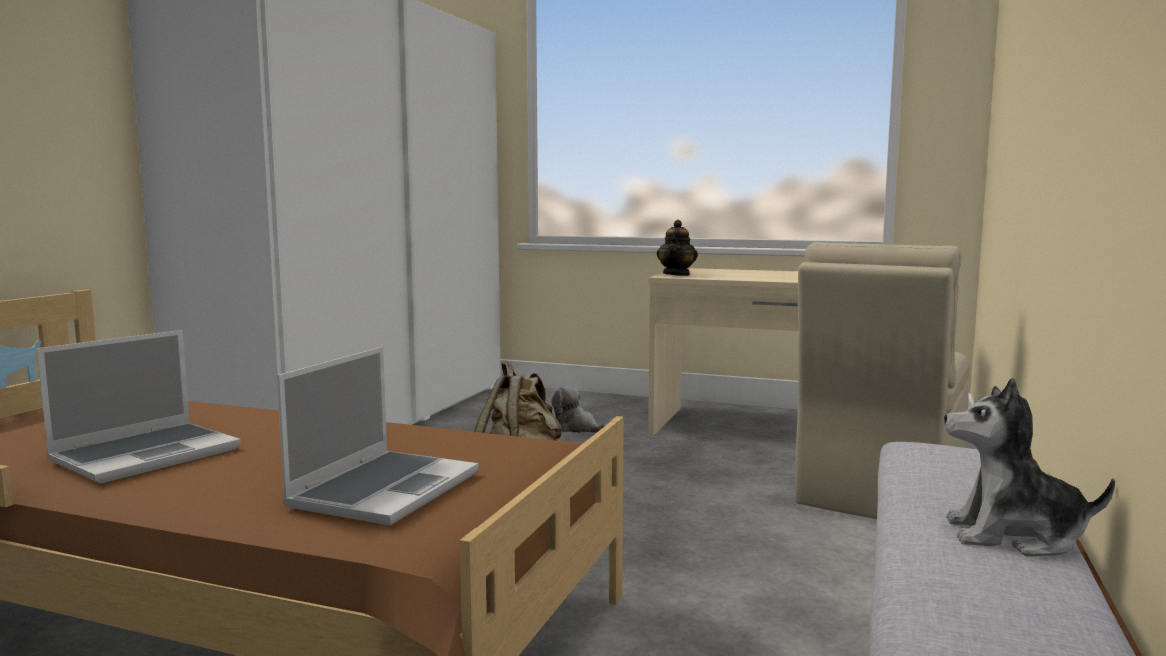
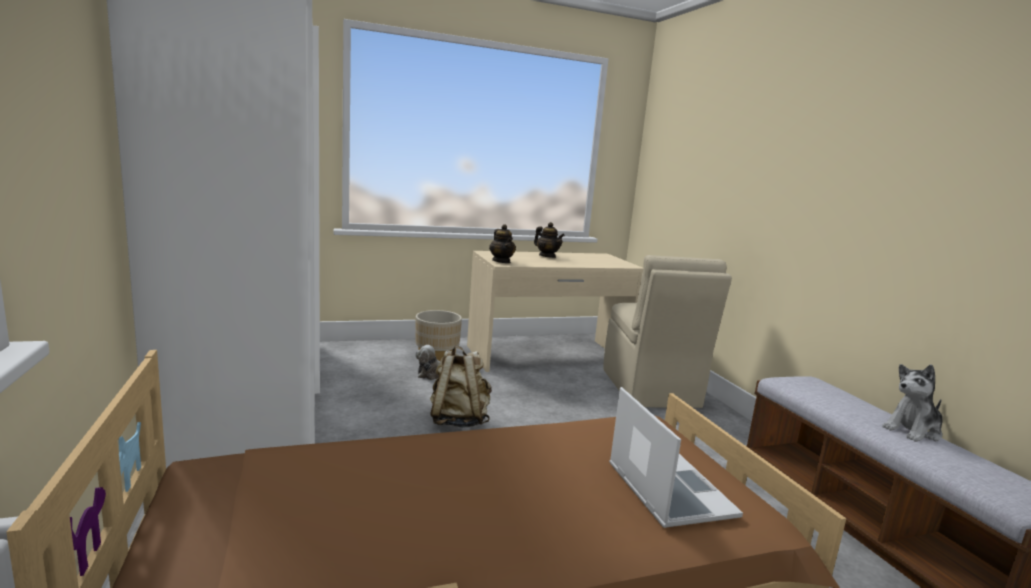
camera: 40 degrees left, 5 degrees up
laptop [37,330,241,484] -> none
none -> beige planter [415,310,462,361]
none -> teapot [534,222,565,258]

